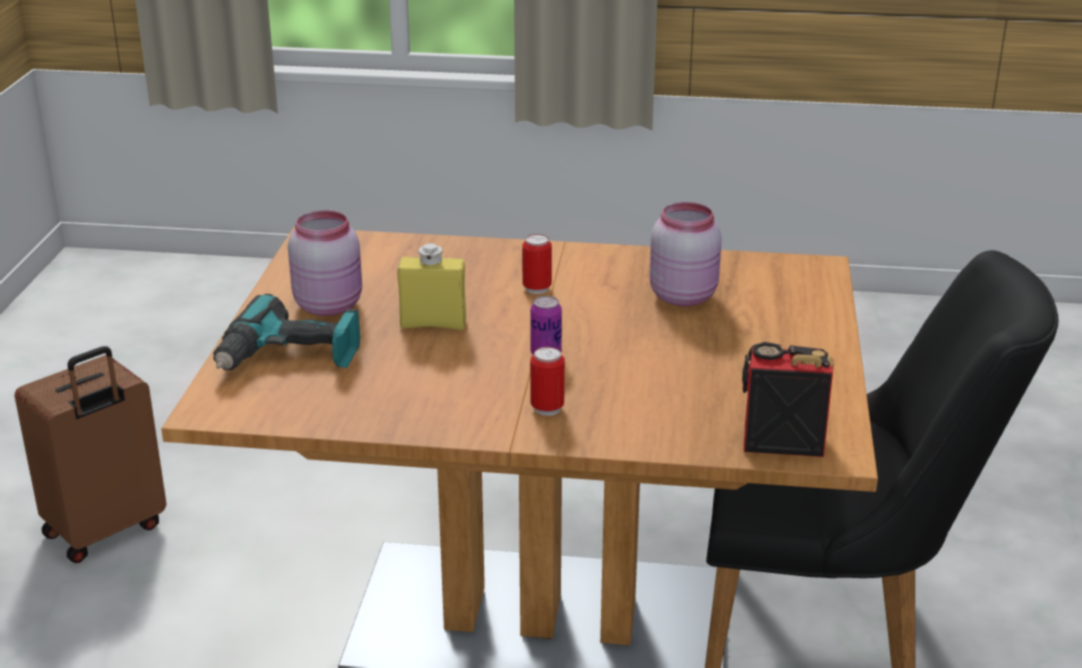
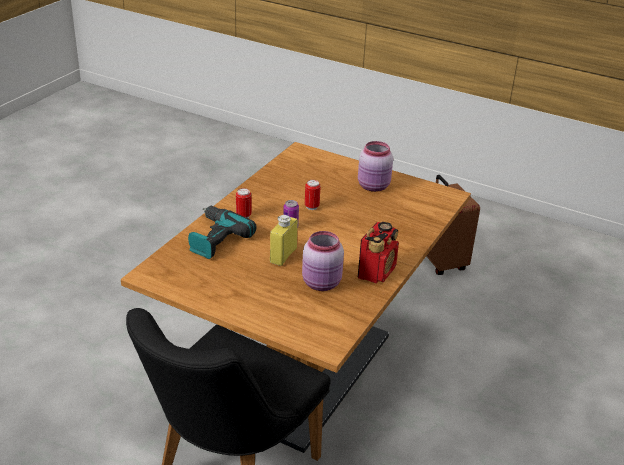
camera: 110 degrees right, 5 degrees up
power drill [213,294,360,370] -> power drill moved to [188,206,256,259]
yellow bottle [397,243,466,330] -> yellow bottle moved to [270,215,298,266]
can [522,234,552,294] -> can moved to [305,180,320,210]
radio [742,342,834,457] -> radio moved to [358,222,399,284]

